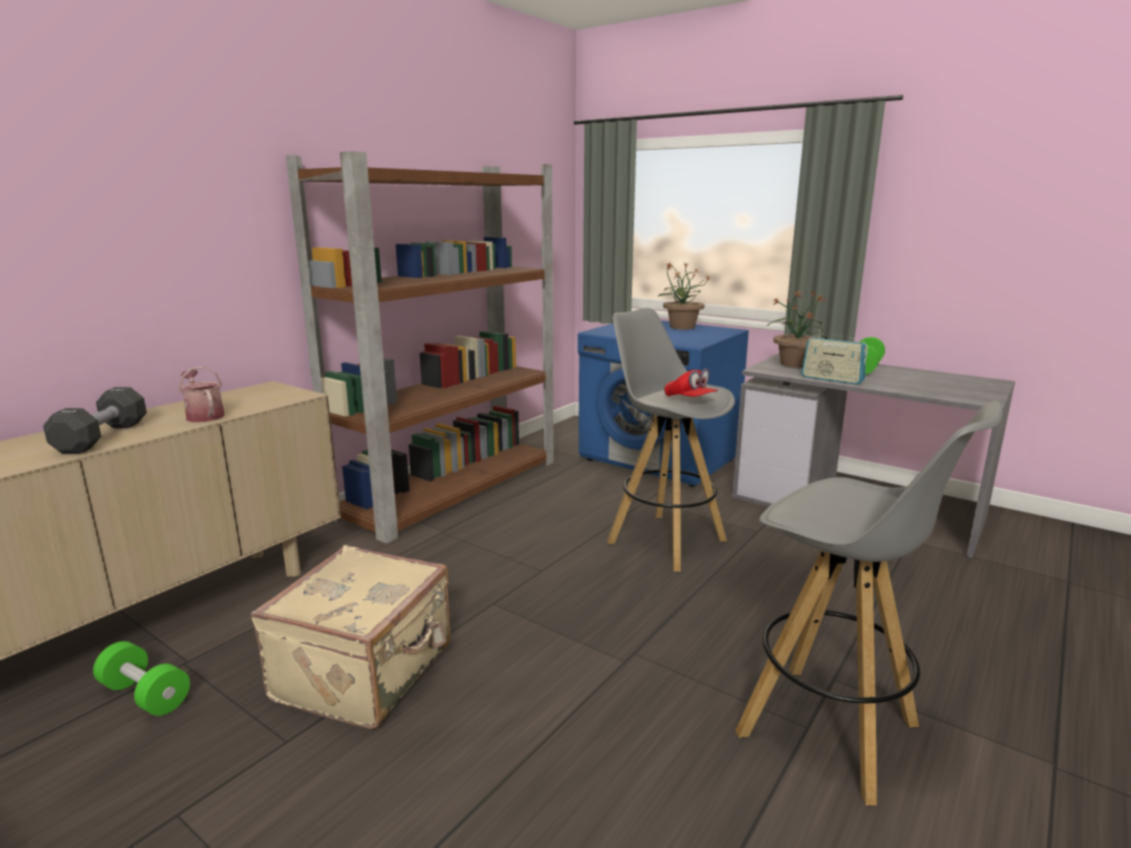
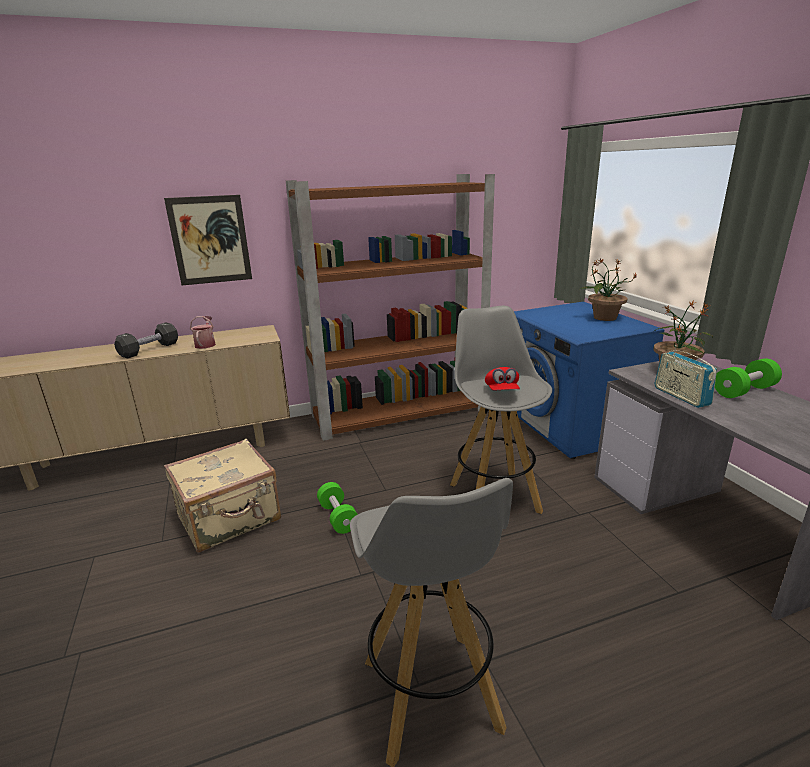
camera: 35 degrees right, 5 degrees up
green dumbbell [93,641,190,716] -> green dumbbell moved to [317,482,358,534]
none -> picture [164,195,252,285]

